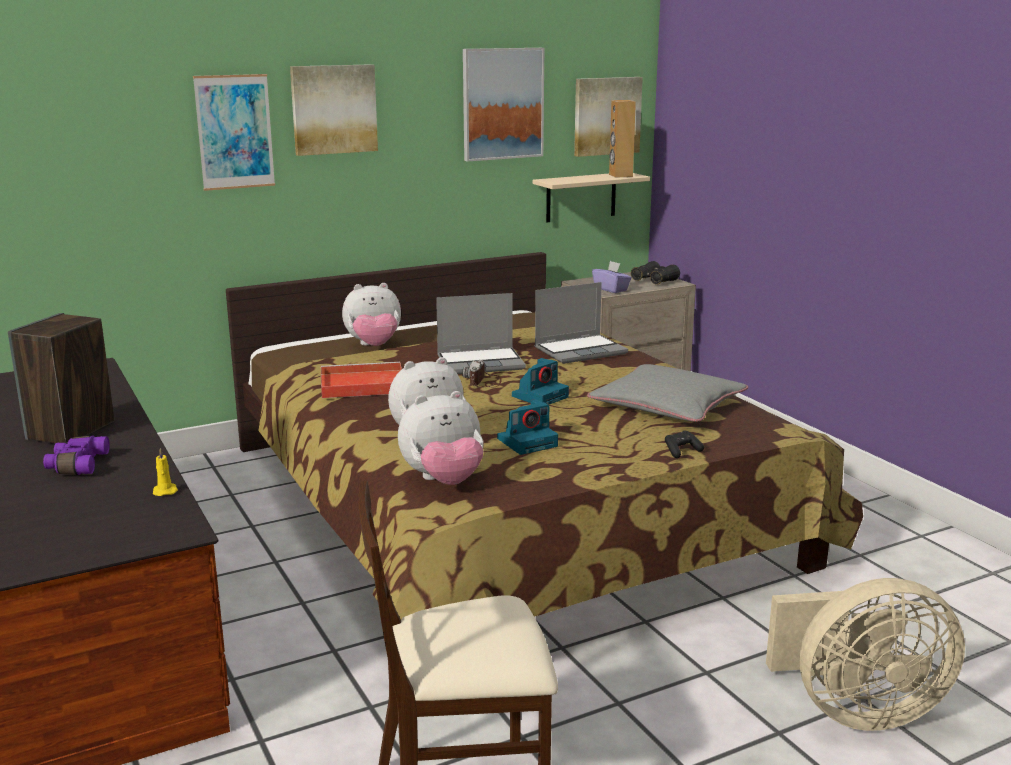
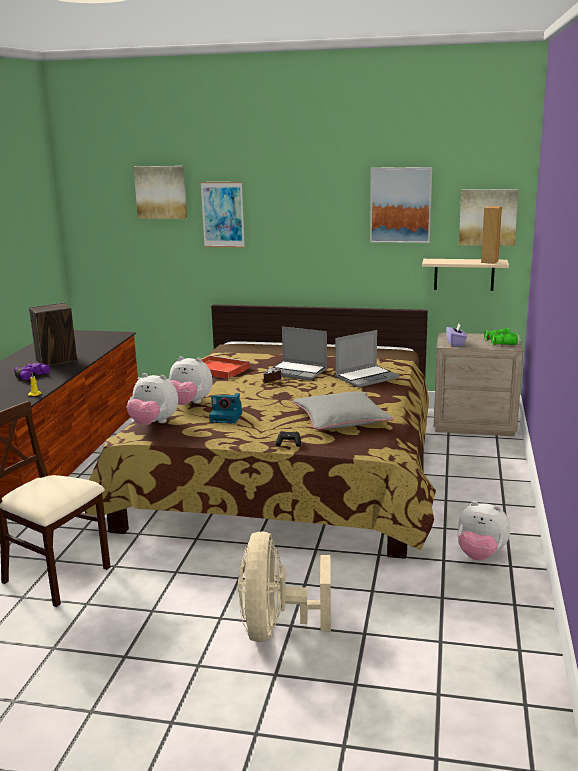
camera: 40 degrees right, 0 degrees up
picture [290,64,378,156] -> picture moved to [133,166,187,219]
plush toy [342,283,401,346] -> plush toy moved to [458,501,511,561]
camera [512,358,569,405] -> none
laptop [535,282,628,364] -> laptop turned 45 degrees counterclockwise [335,330,400,388]
black binoculars [631,261,680,285] -> green binoculars [484,328,518,346]
beige fan [766,578,965,731] -> beige fan turned 60 degrees clockwise [238,531,331,642]

